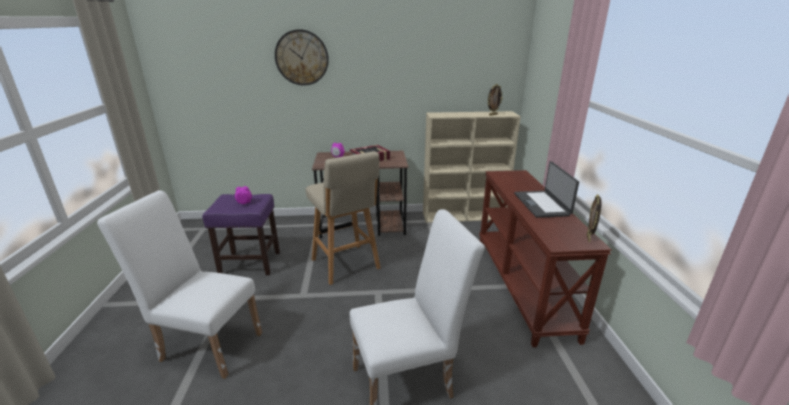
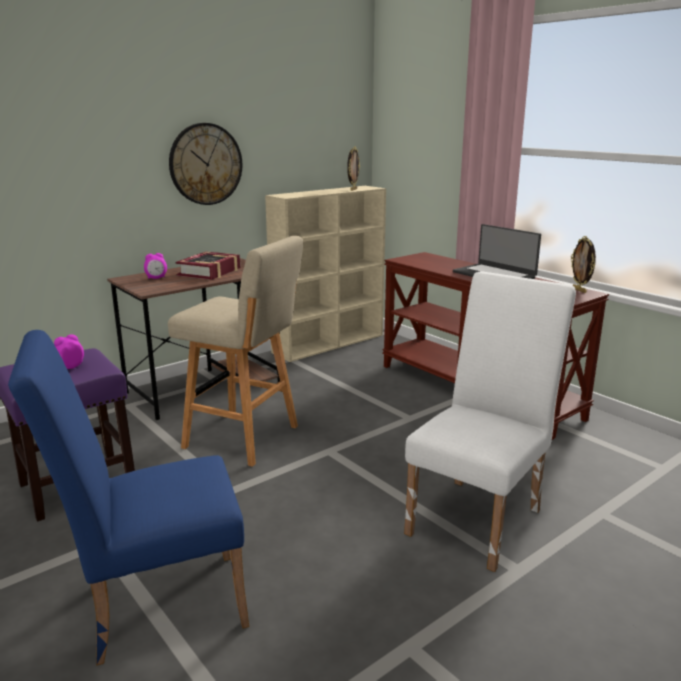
camera: 35 degrees left, 5 degrees down
white chair [97,190,262,379] -> blue chair [8,330,249,666]
wall clock [275,29,329,86] -> wall clock moved to [169,123,242,205]

